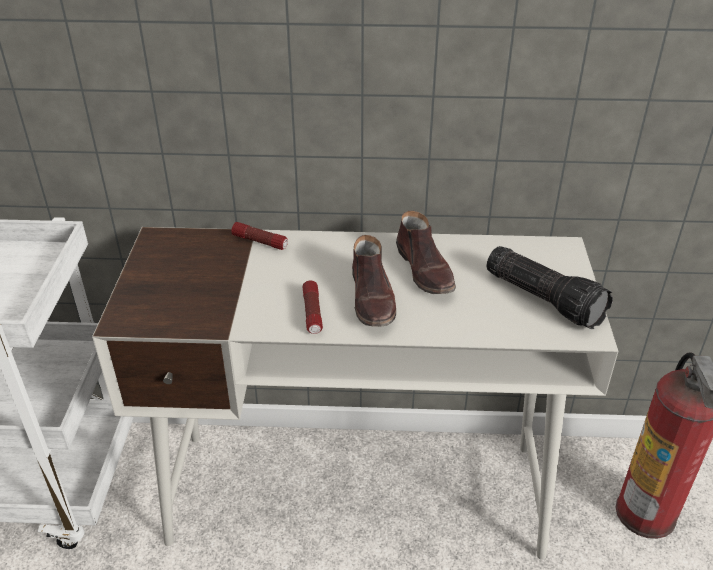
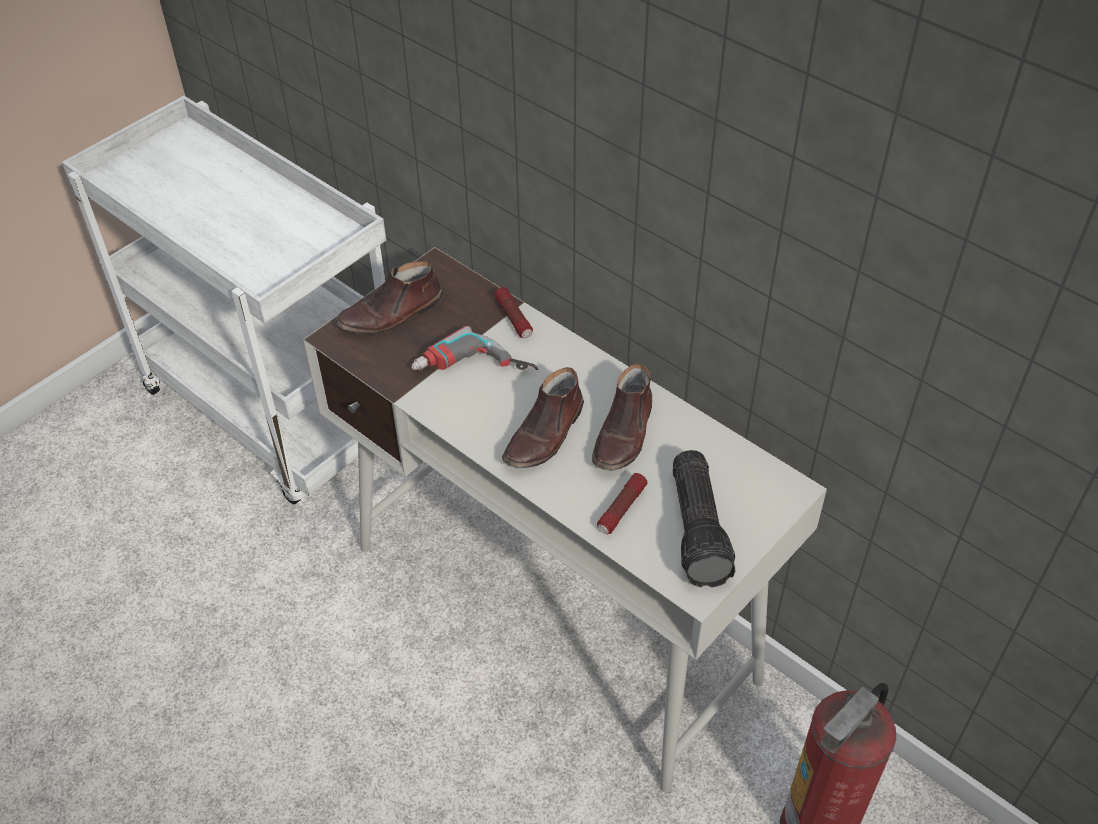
camera: 40 degrees right, 10 degrees up
flashlight [303,281,323,334] -> flashlight moved to [597,473,648,534]
none -> brown shoe [335,261,443,335]
none -> power drill [411,326,538,370]

